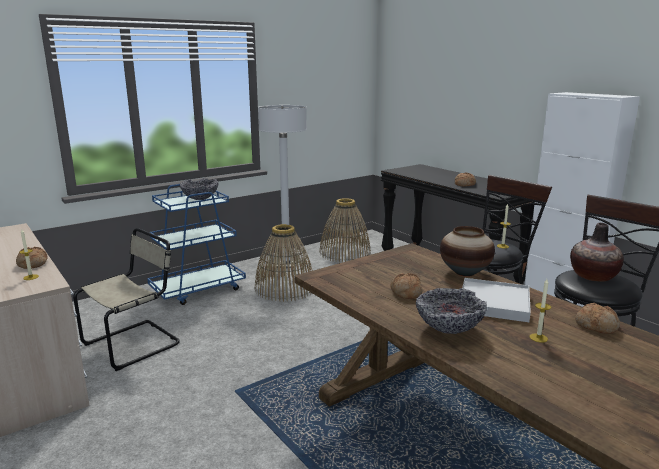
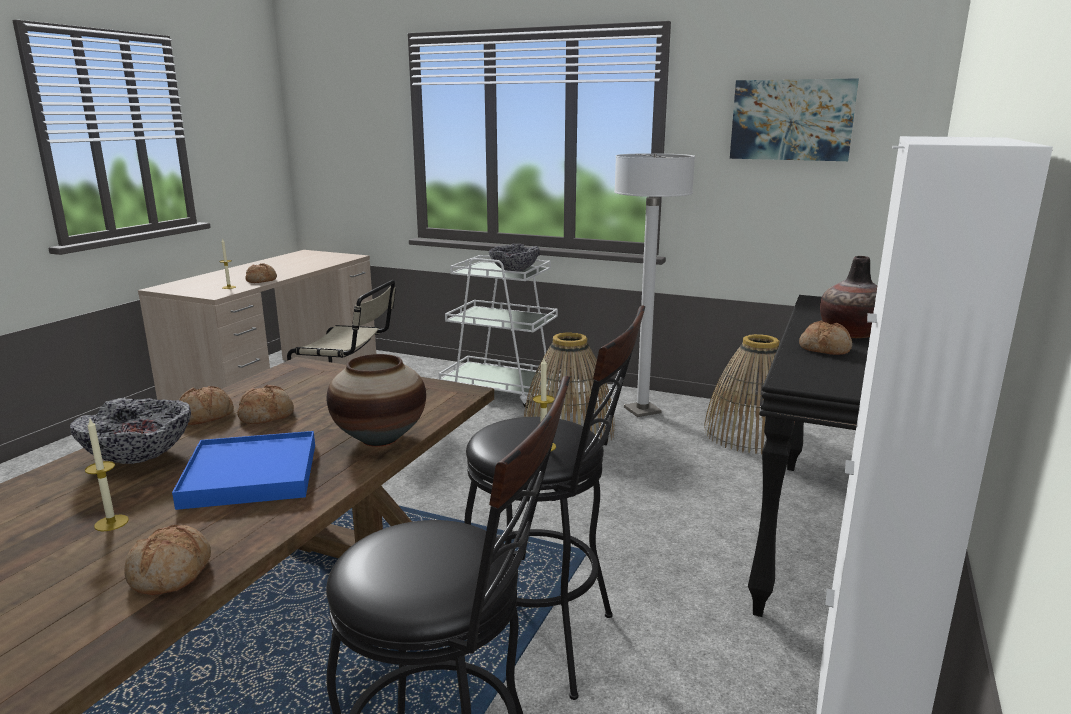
camera: 60 degrees right, 0 degrees up
blue cart [147,184,246,305] -> white cart [439,255,561,408]
white tray [462,278,531,322] -> blue tray [172,431,315,510]
vase [570,223,624,282] -> vase moved to [820,256,877,338]
none -> bread [179,386,234,425]
none -> picture [730,78,859,161]

